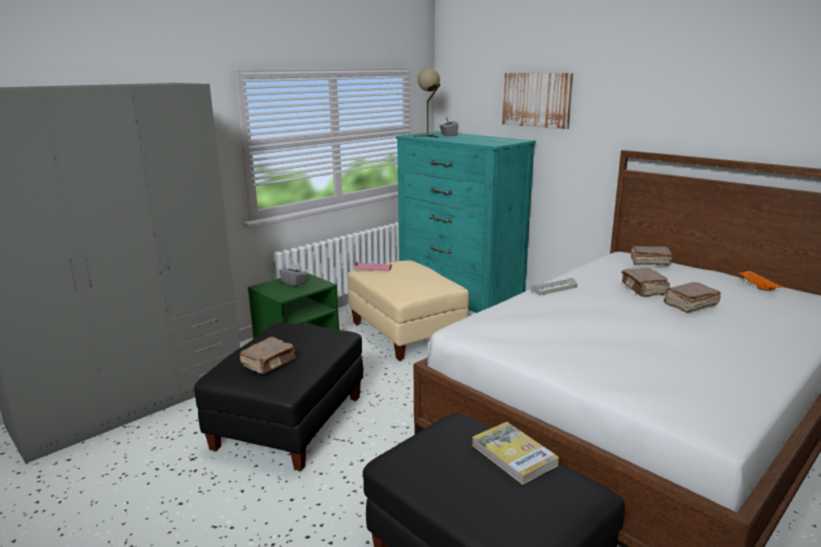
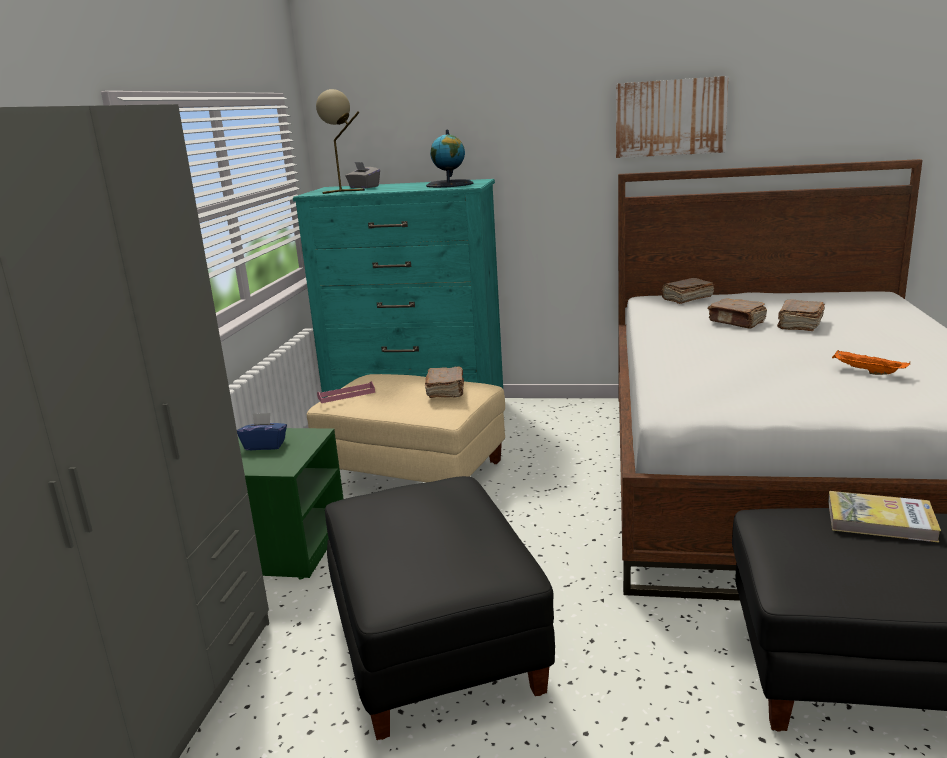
camera: 35 degrees left, 0 degrees up
brown book [240,337,296,374] -> brown book moved to [425,366,464,398]
grey tissue box [279,263,308,287] -> blue tissue box [237,413,287,450]
picture [502,73,573,129] -> picture moved to [616,76,728,158]
grey tray [531,278,577,295] -> none
orange tray [738,270,783,291] -> orange tray moved to [832,350,910,375]
none -> globe [426,130,474,188]

